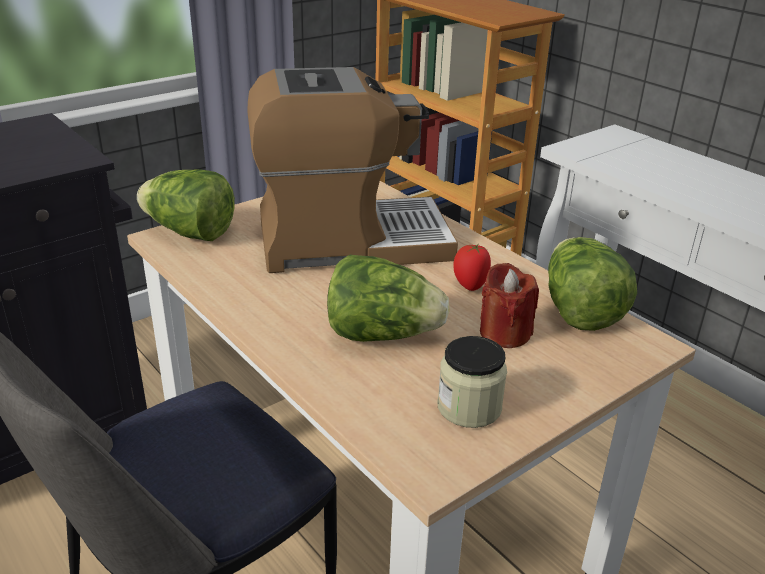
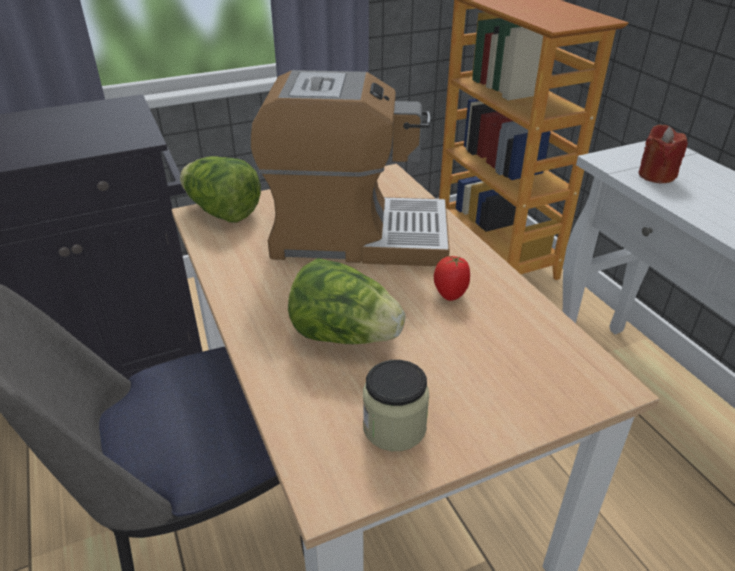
camera: 15 degrees right, 5 degrees up
red candle [480,263,539,348] -> red candle moved to [639,124,688,183]
lettuce [548,237,637,331] -> none

